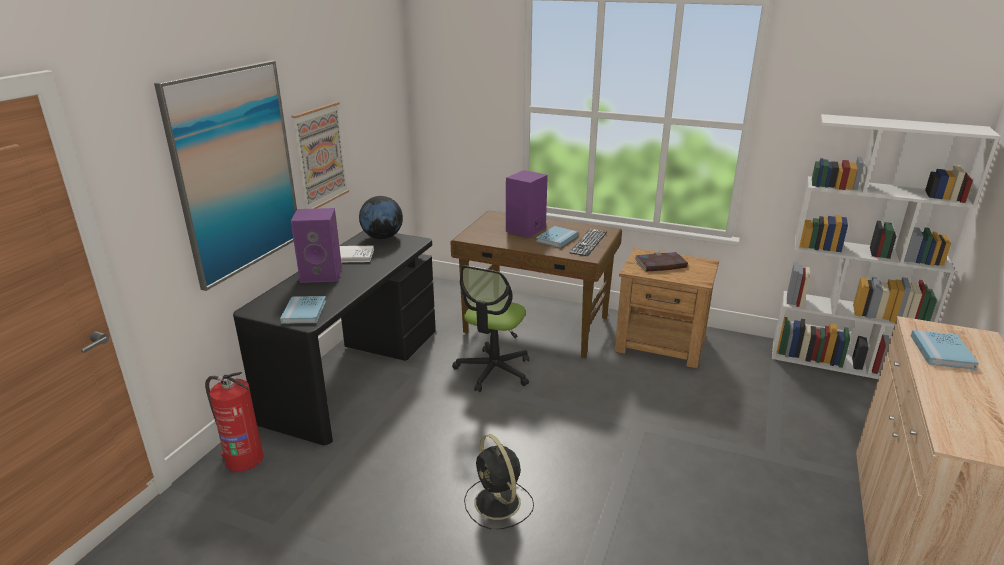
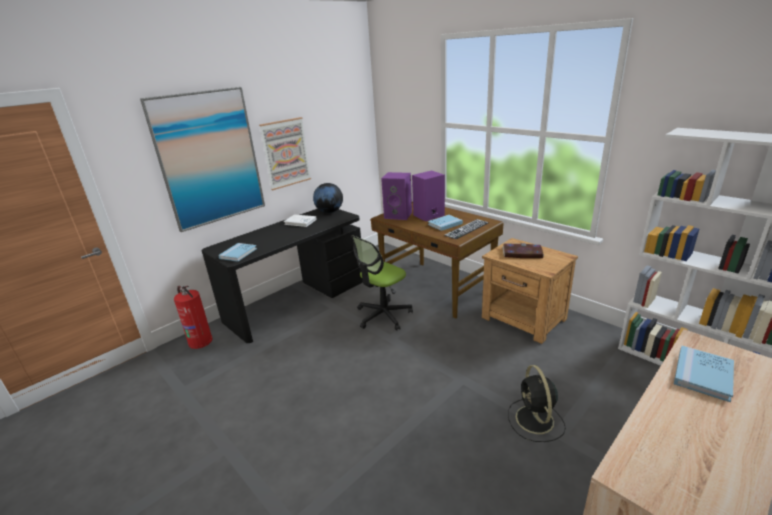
camera: 25 degrees right, 0 degrees up
purple speaker [291,208,342,283] -> purple speaker moved to [381,172,412,220]
black fan [464,434,534,529] -> black fan moved to [508,365,566,442]

